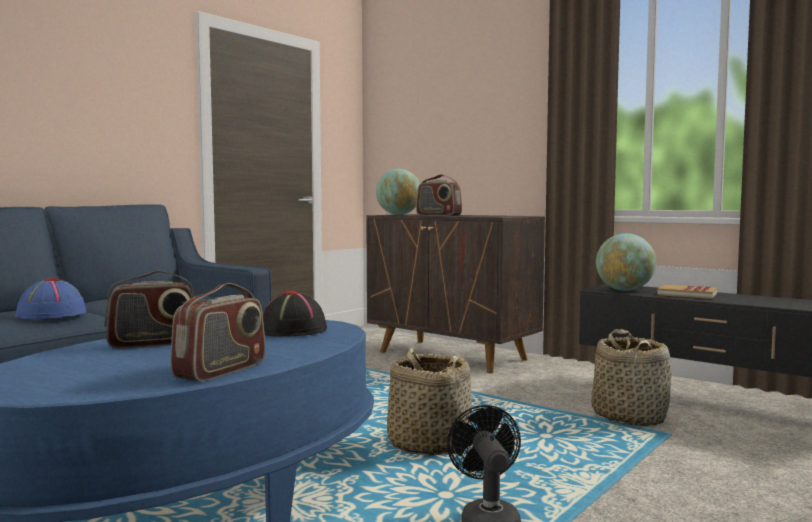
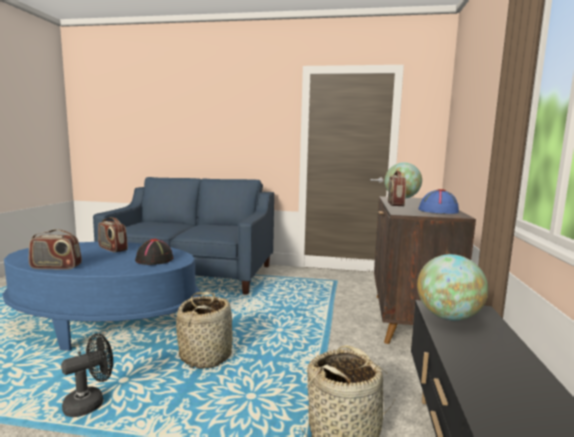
camera: 60 degrees right, 5 degrees up
blue hat [15,278,86,319] -> blue hat moved to [418,189,459,214]
book [657,285,717,299] -> none

